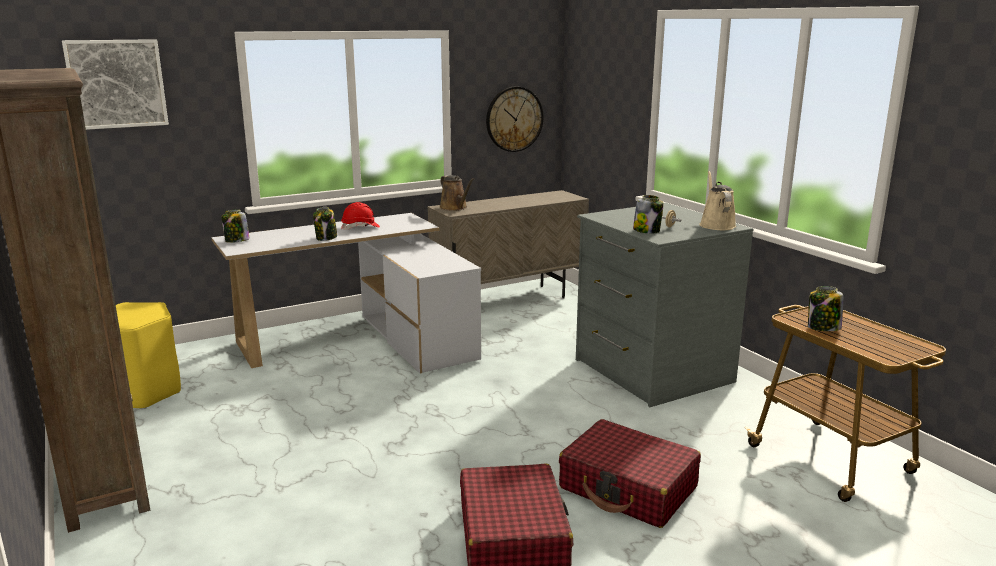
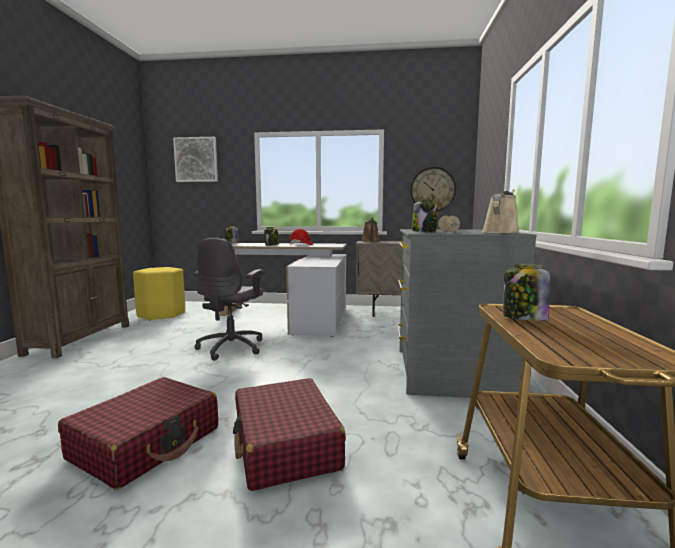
camera: 35 degrees right, 10 degrees down
none -> grey office chair [194,238,265,361]

